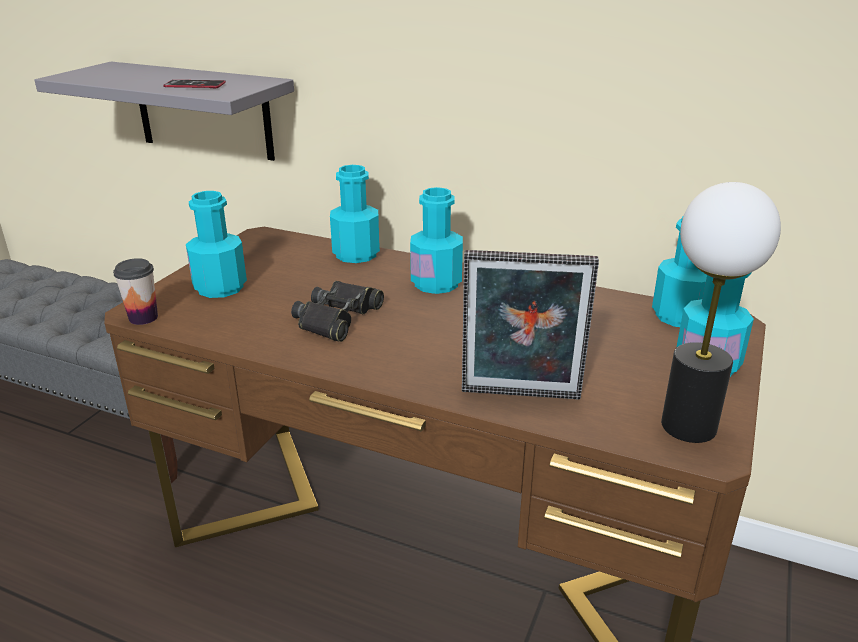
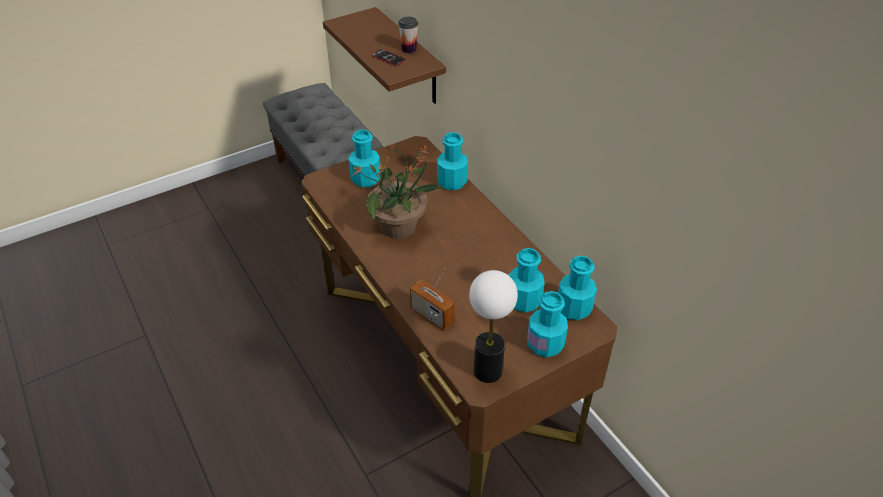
camera: 35 degrees right, 15 degrees up
grey shelf [34,62,294,161] -> brown shelf [323,7,446,104]
cup [113,258,158,325] -> cup moved to [398,17,418,53]
black binoculars [291,281,384,342] -> potted plant [352,143,444,239]
turquoise bottle [410,187,463,294] -> turquoise bottle moved to [508,248,545,312]
picture frame [462,250,599,399] -> radio [410,268,455,331]

